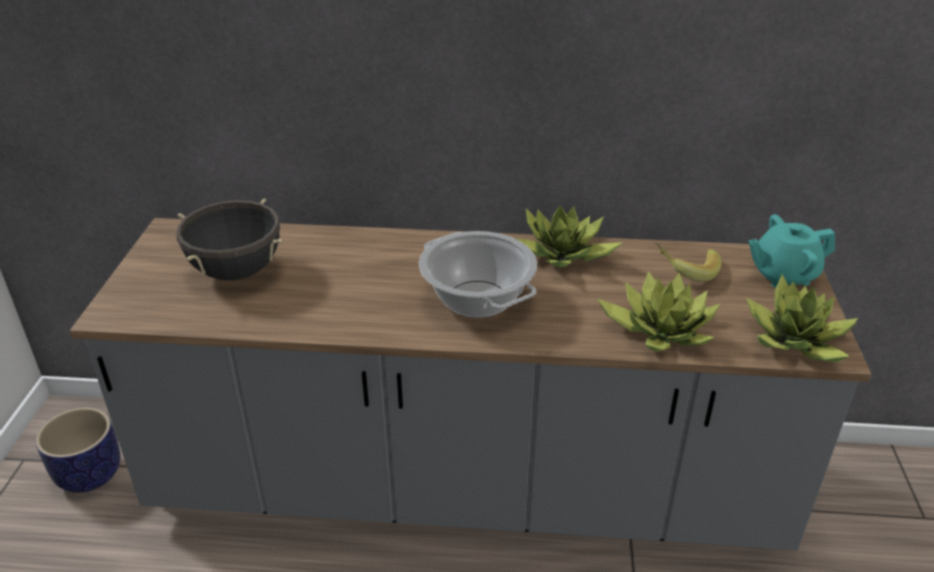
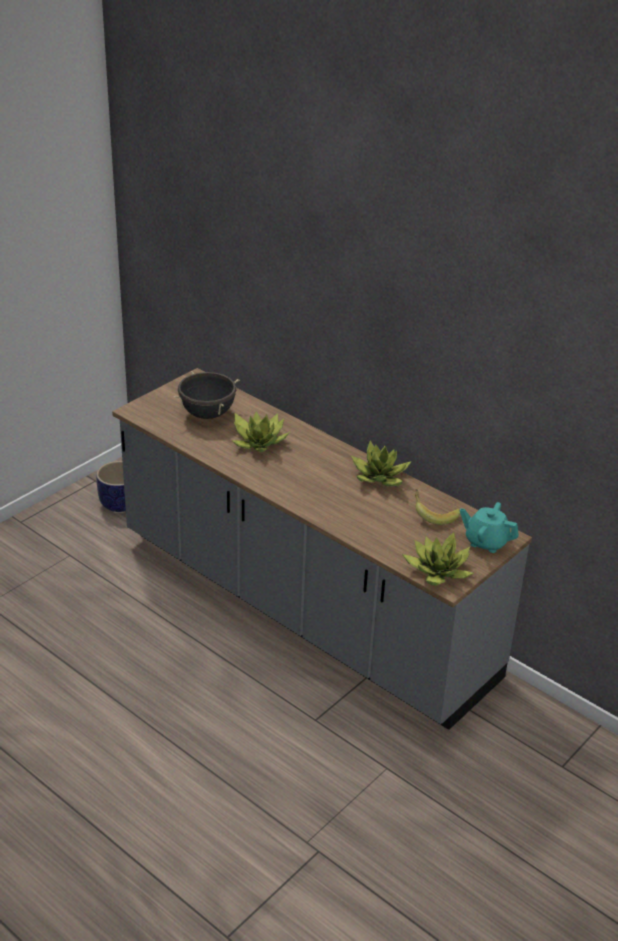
camera: 35 degrees right, 0 degrees up
cooking pot [419,231,537,318] -> none
potted plant [597,271,720,352] -> potted plant moved to [231,412,290,452]

